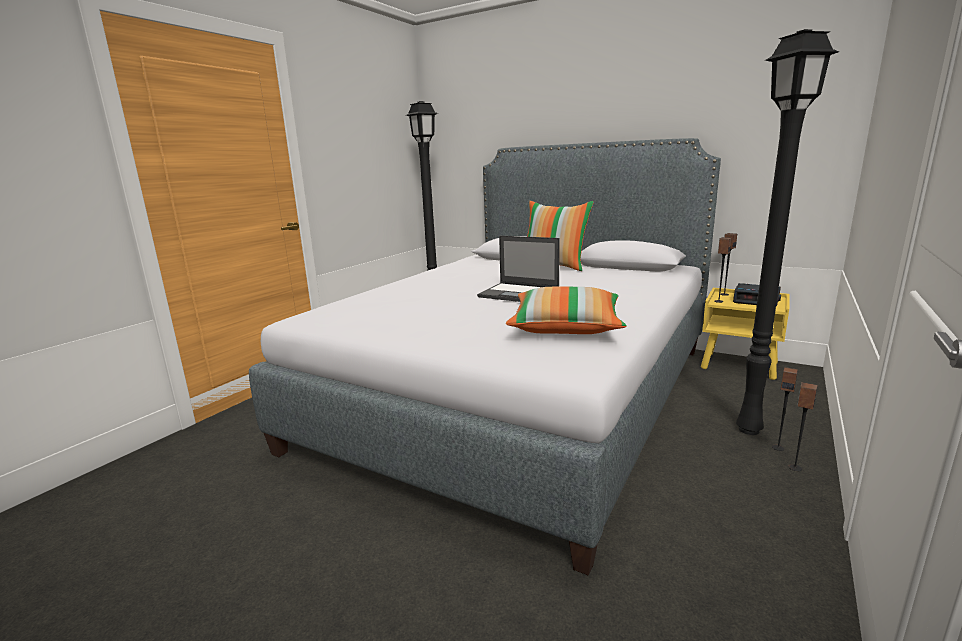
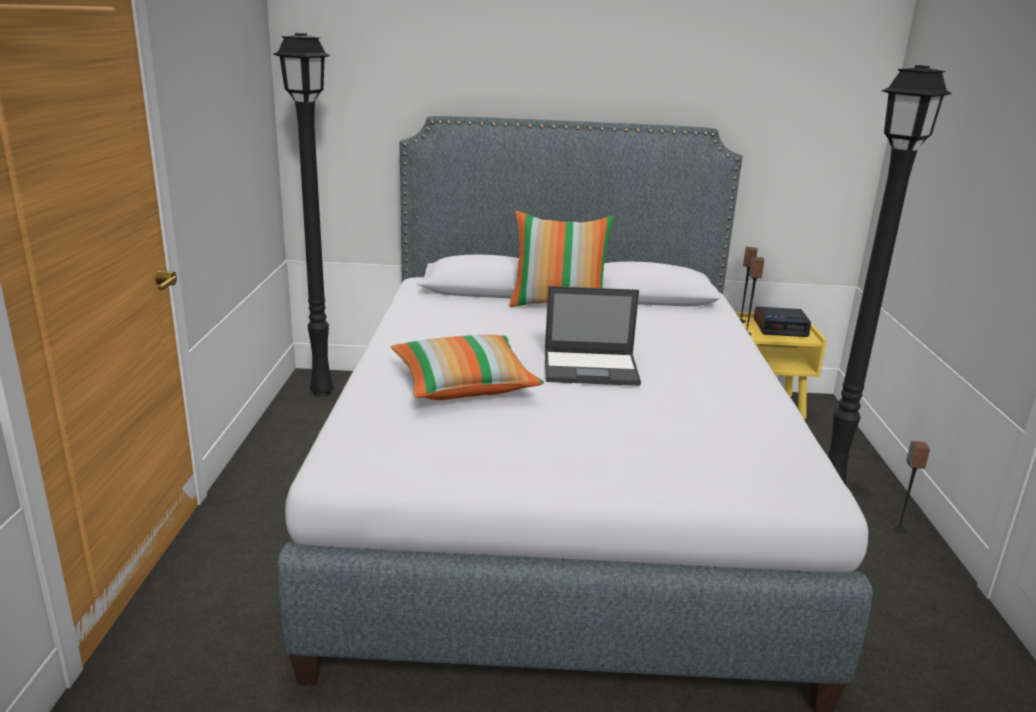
camera: 30 degrees left, 5 degrees up
pillow [506,287,627,334] -> pillow moved to [391,335,544,400]
speaker [772,367,798,451] -> none

